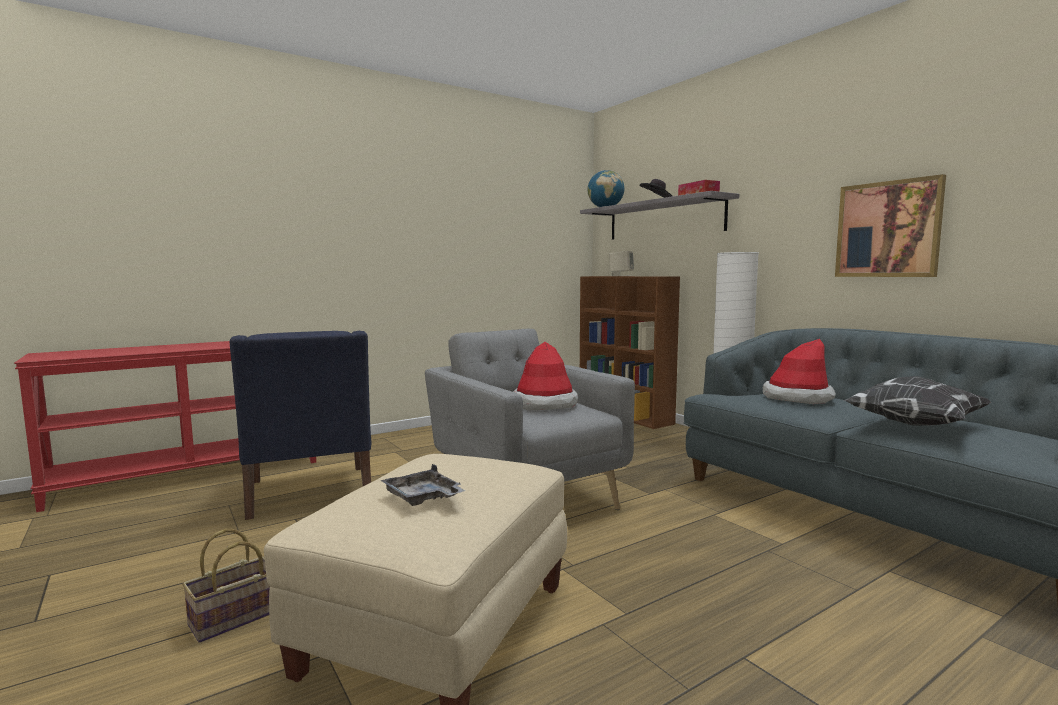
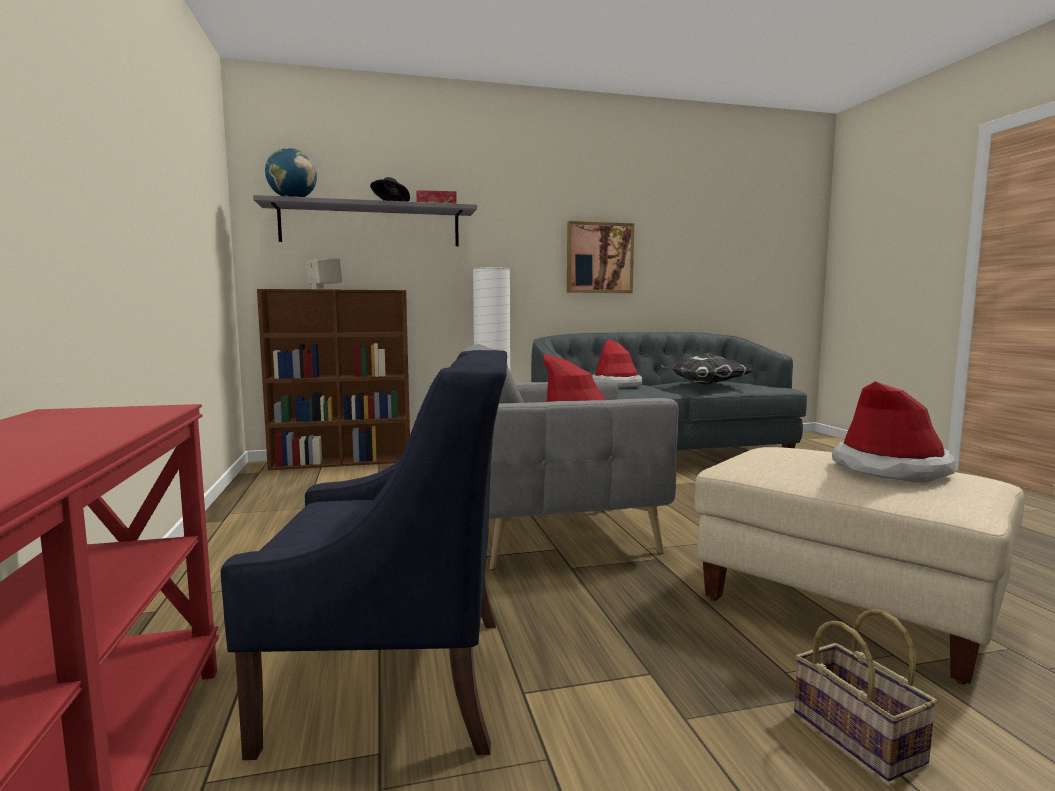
camera: 70 degrees left, 0 degrees up
grey tray [380,464,465,506] -> hat [832,381,955,483]

